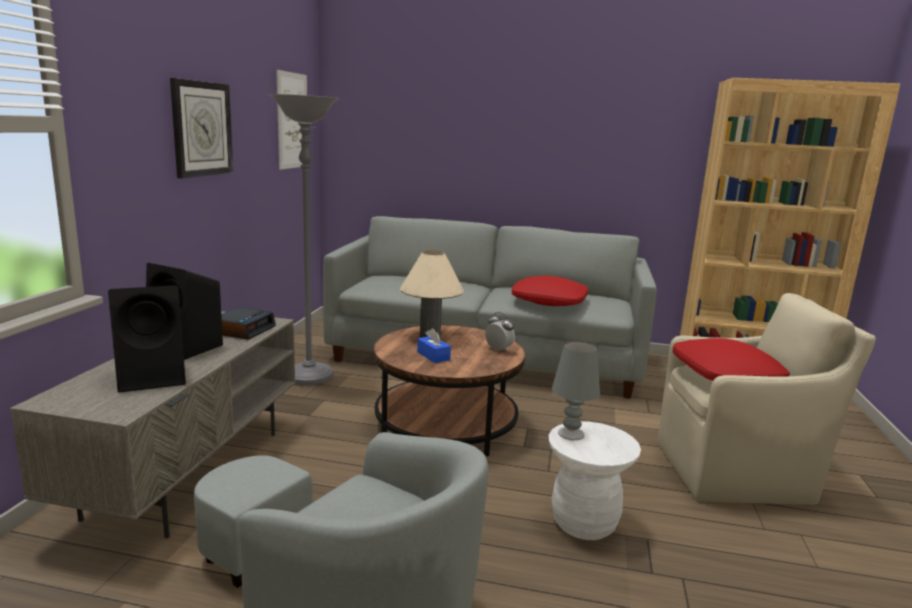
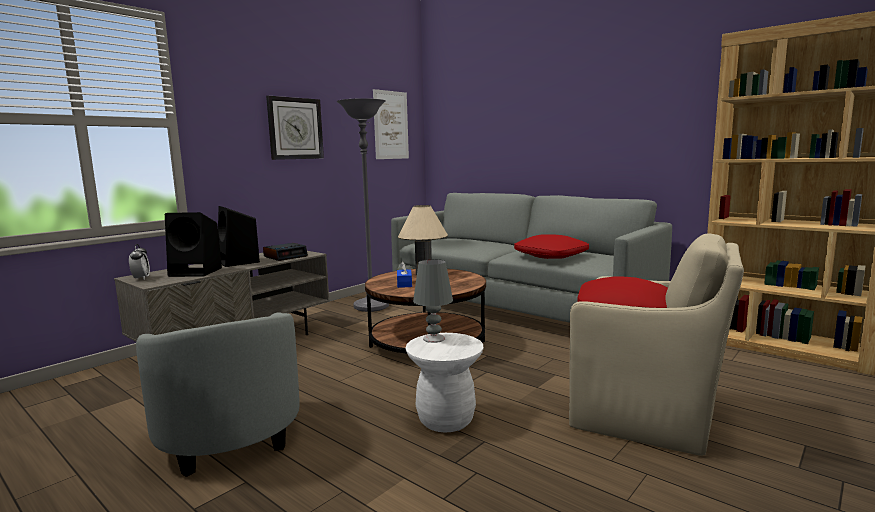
camera: 30 degrees right, 5 degrees down
alarm clock [485,312,515,351] -> alarm clock moved to [129,244,150,280]

